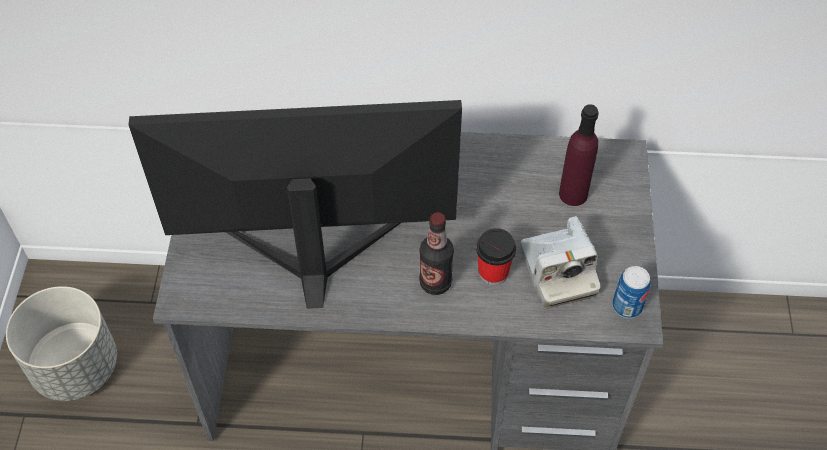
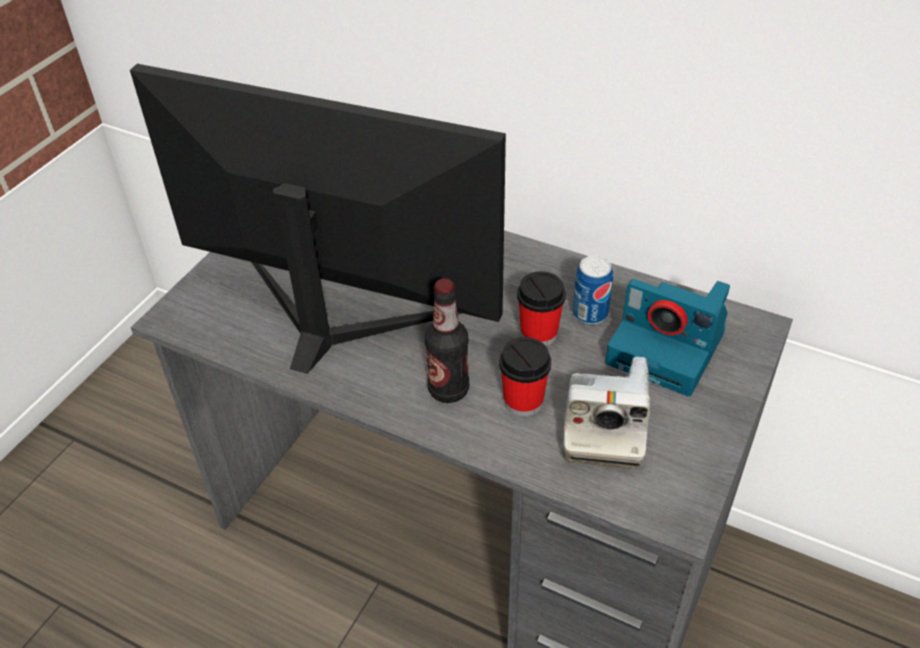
camera: 25 degrees right, 10 degrees down
grey planter [6,286,117,401] -> none
purple bottle [559,104,599,206] -> camera [605,279,730,396]
can [612,266,651,318] -> can moved to [573,256,613,324]
none -> cup [517,271,566,346]

